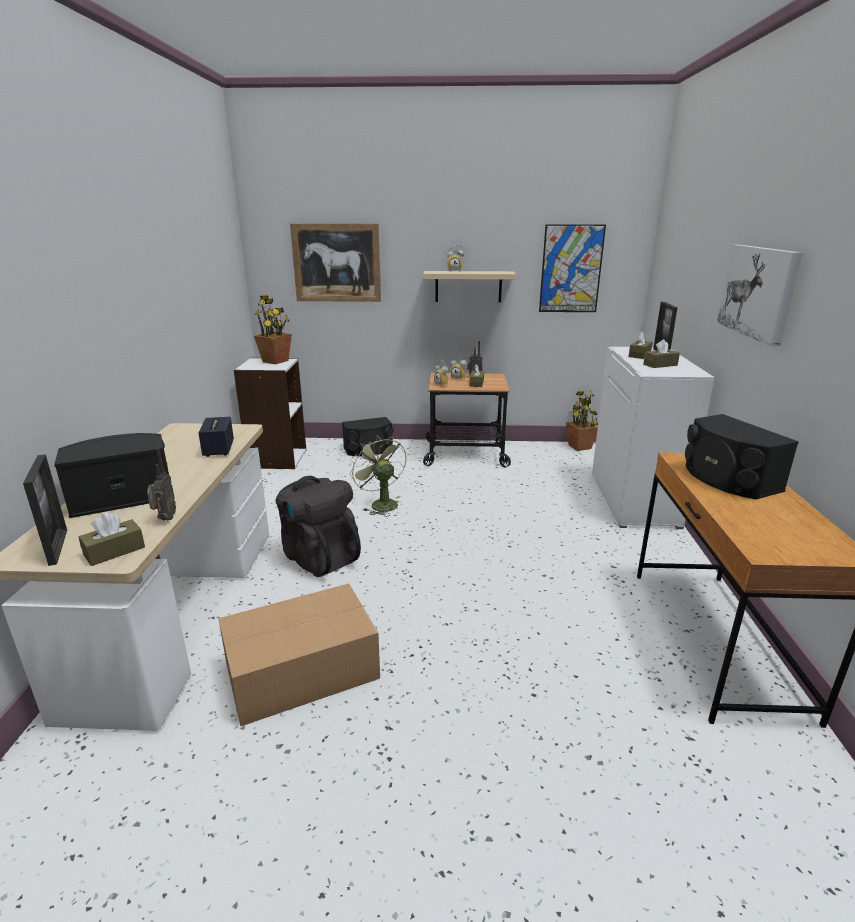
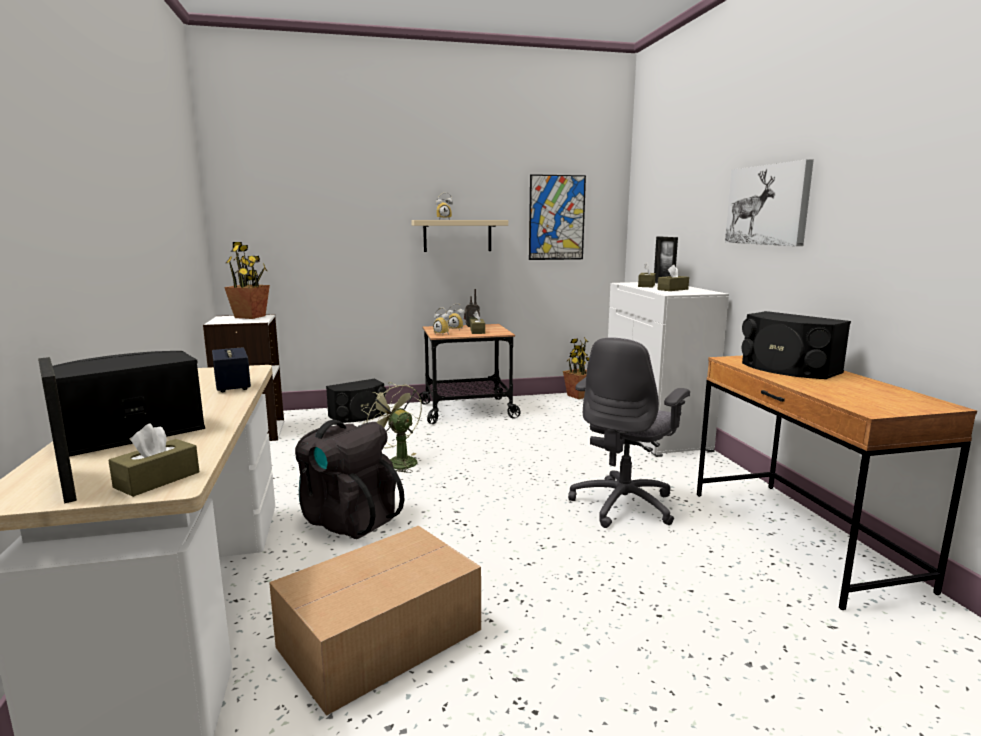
camera: 15 degrees left, 10 degrees down
radio [147,447,176,521] -> none
picture [290,223,381,302] -> none
none -> grey office chair [568,337,690,528]

